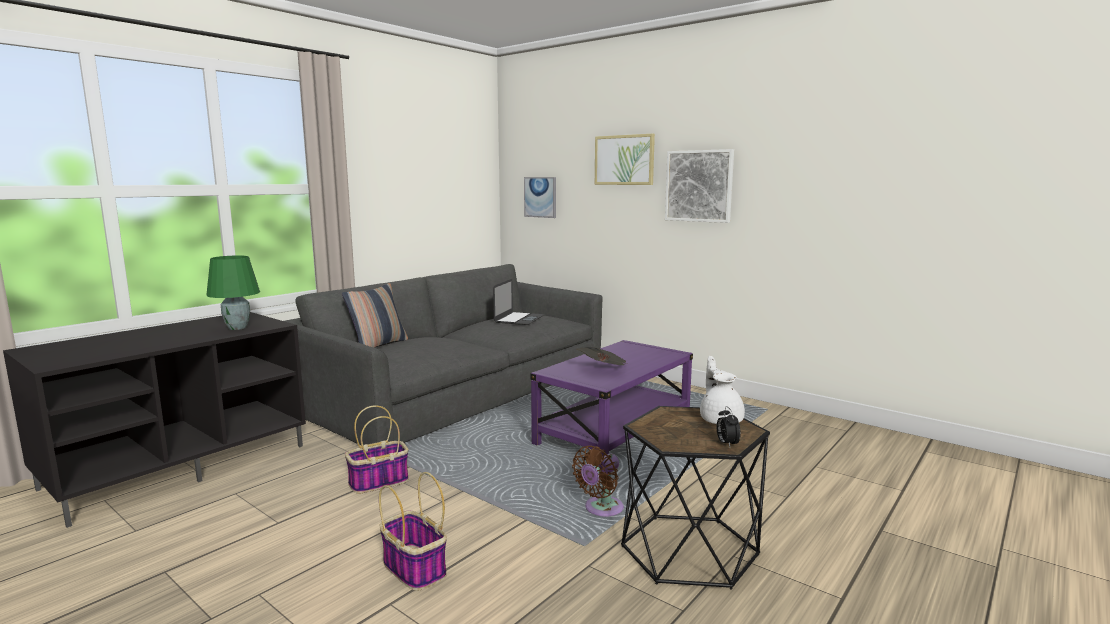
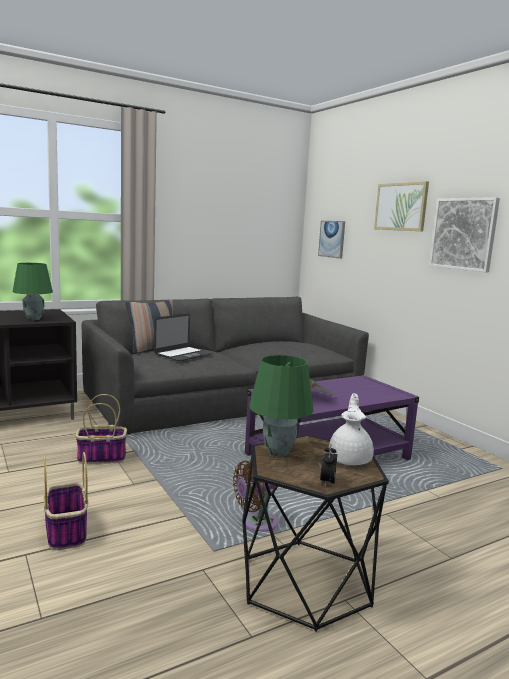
camera: 20 degrees right, 0 degrees up
laptop [493,279,544,325] -> laptop moved to [154,313,213,361]
none -> green table lamp [249,355,314,457]

